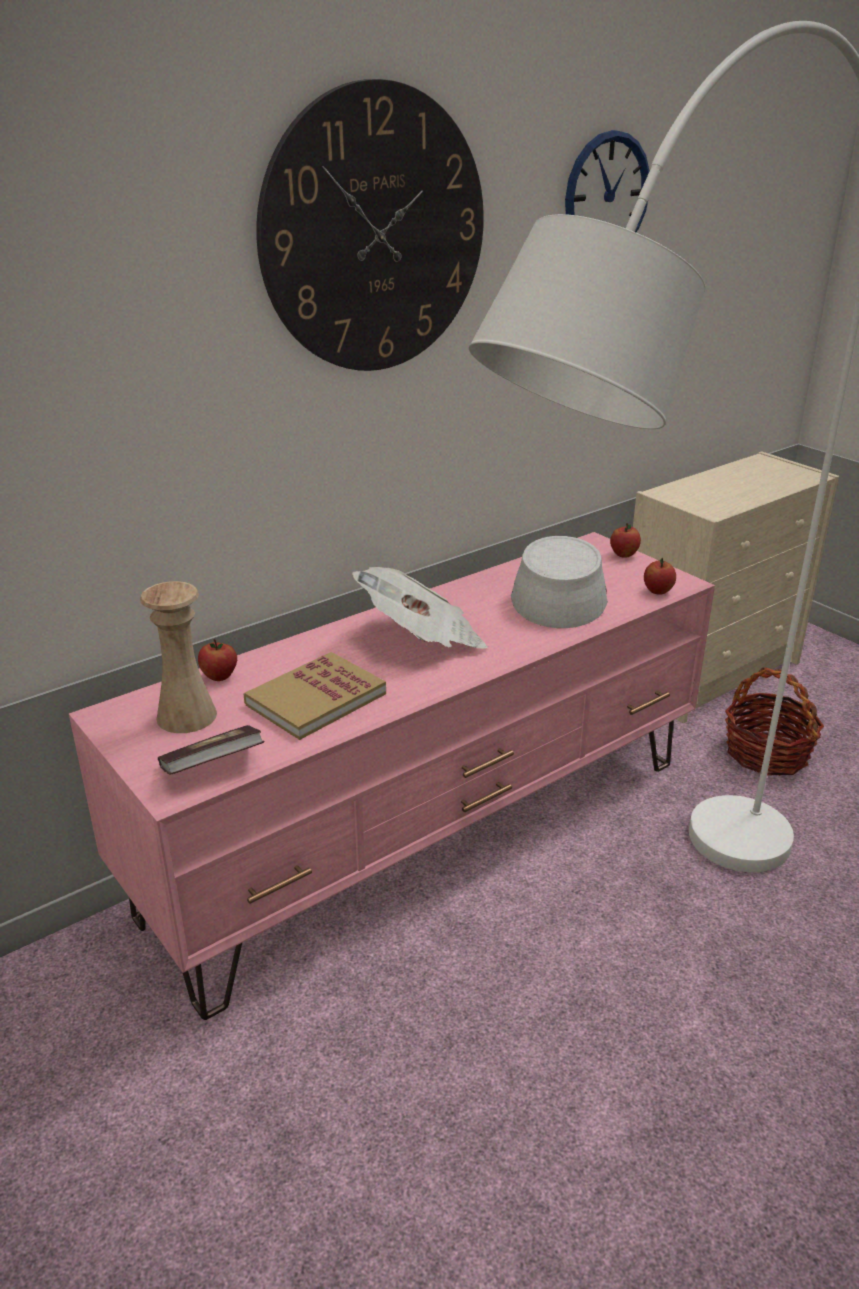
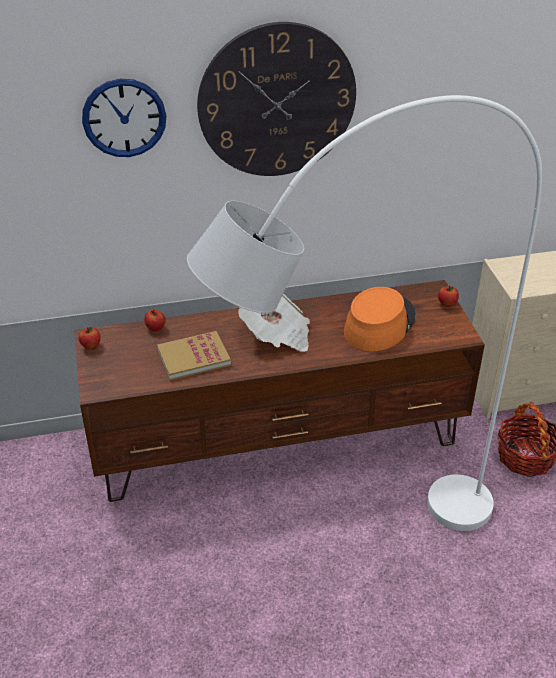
camera: 25 degrees right, 10 degrees up
pink tv stand [69,532,715,1020] -> brown tv stand [74,280,485,502]
beige vase [140,581,217,733] -> none
book [158,725,265,775] -> none
grey hat [511,536,608,628] -> orange hat [344,287,416,351]
wall clock [565,130,649,232] -> wall clock moved to [82,79,166,157]
apple [644,558,676,595] -> apple moved to [79,327,101,350]

